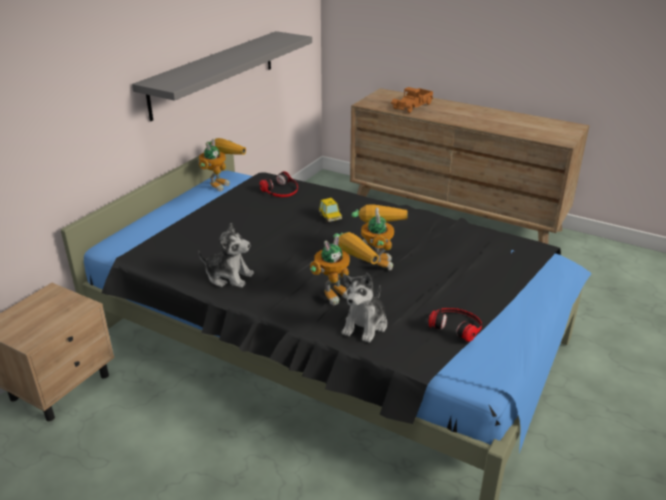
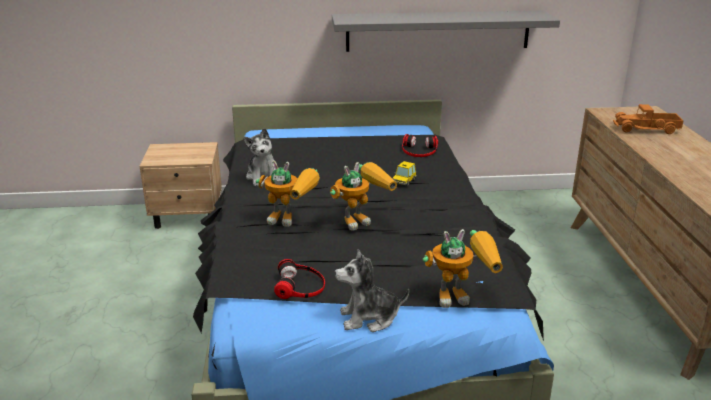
camera: 55 degrees right, 5 degrees down
toy robot [198,138,246,191] -> toy robot moved to [423,229,503,308]
plush toy [342,273,387,343] -> plush toy moved to [335,249,409,332]

